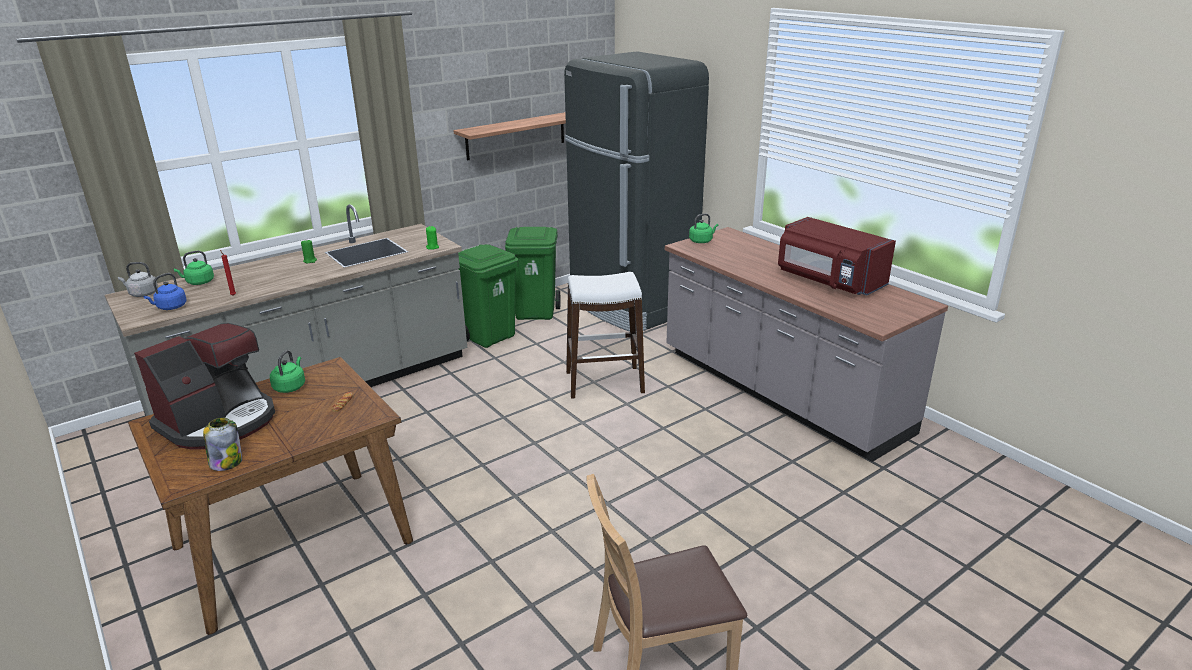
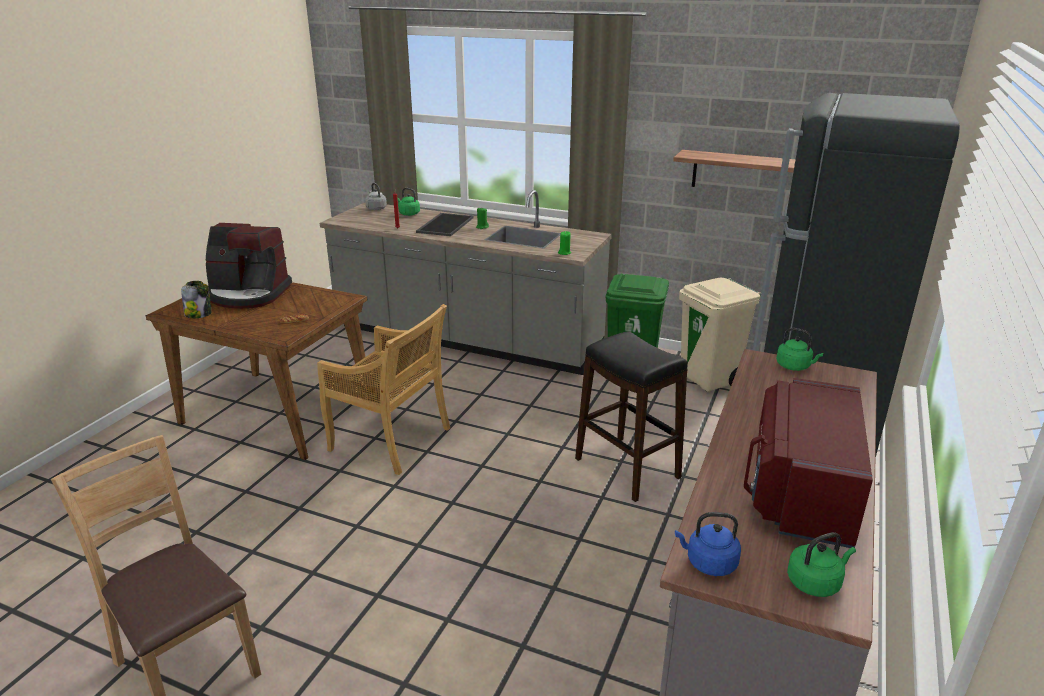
camera: 60 degrees right, 0 degrees up
blue kettle [143,273,187,310] -> blue kettle moved to [675,512,741,576]
green kettle [270,350,305,393] -> green kettle moved to [787,532,856,597]
green trash can [505,227,561,320] -> beige trash can [679,278,761,391]
white stool [566,272,645,399] -> black stool [575,331,688,502]
none -> beige chair [317,304,450,475]
none -> tray [416,213,474,236]

